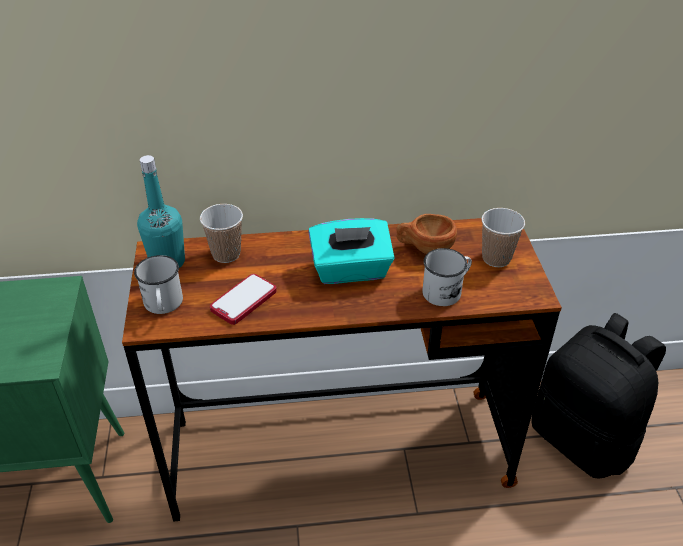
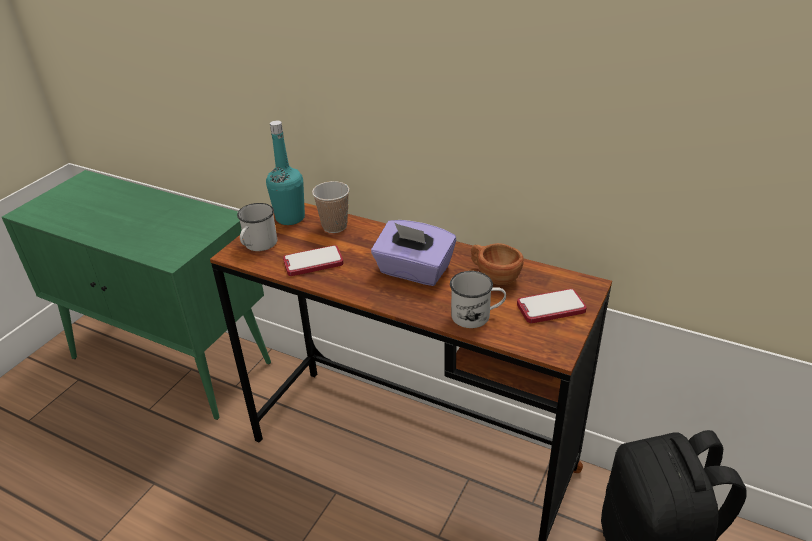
camera: 35 degrees right, 5 degrees down
turquoise tissue box [308,218,395,284] -> purple tissue box [371,220,456,286]
cup [482,208,525,267] -> phone [517,289,587,323]

